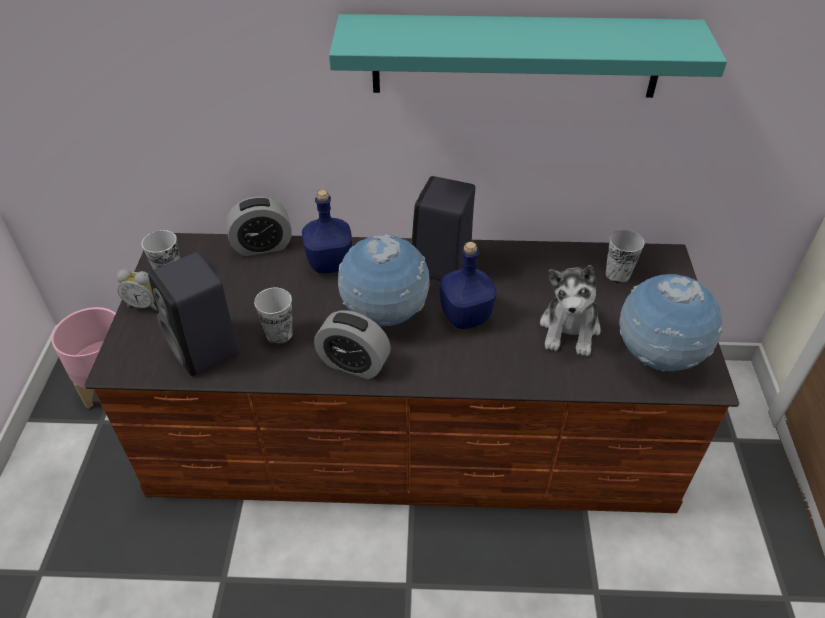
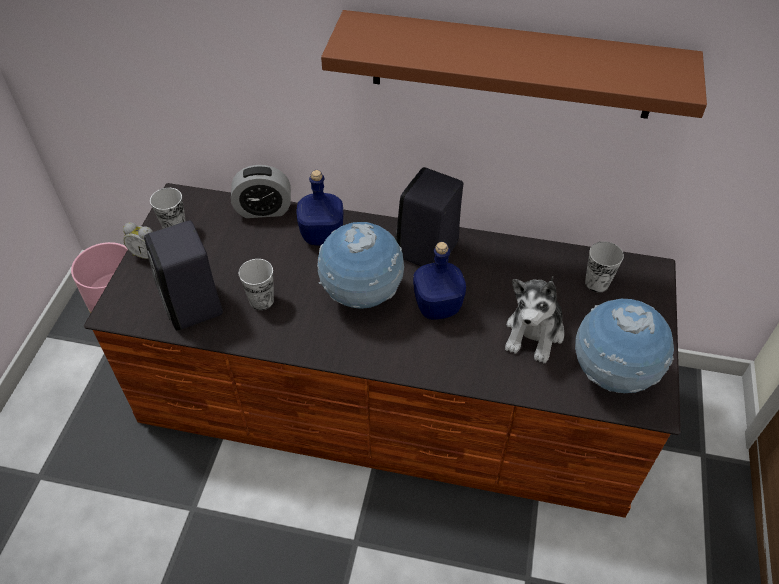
camera: 10 degrees right, 5 degrees up
alarm clock [314,310,391,379] -> none
turquoise shelf [329,14,727,98] -> brown shelf [321,10,707,119]

